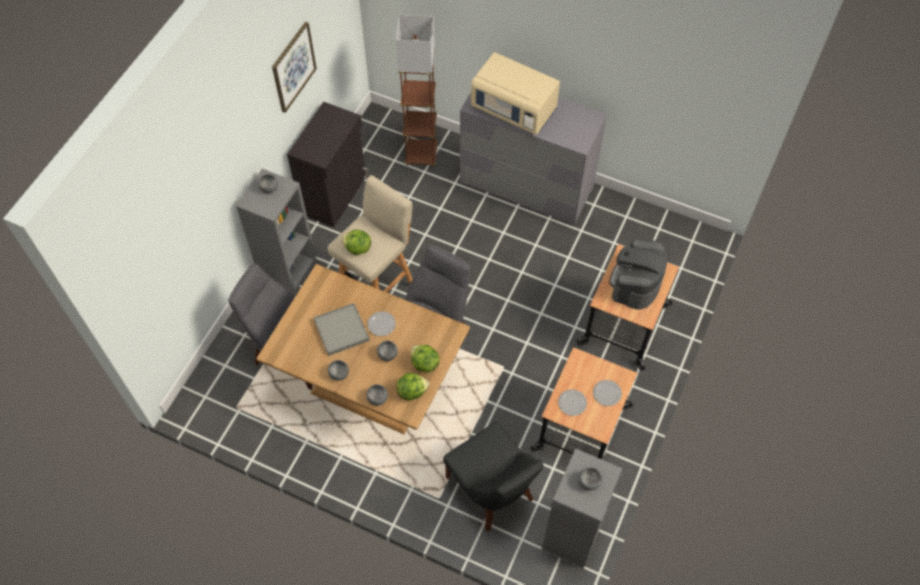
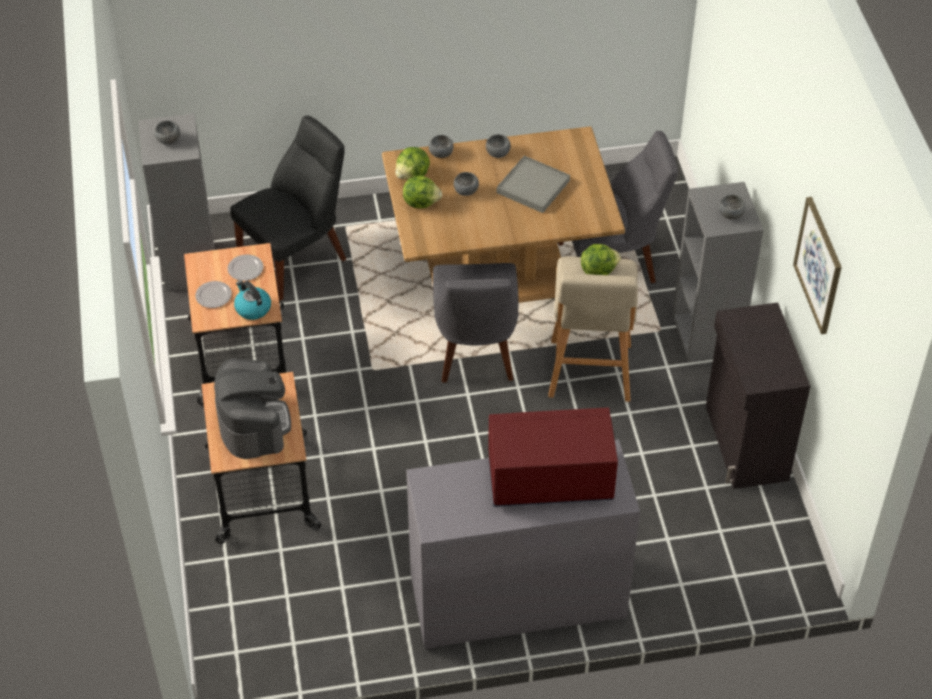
camera: 145 degrees right, 10 degrees down
plate [367,311,396,336] -> none
brown floor lamp [396,15,438,167] -> none
black chair [443,421,543,531] -> black chair turned 120 degrees clockwise [230,115,346,301]
beige microwave [471,52,560,135] -> red microwave [488,407,618,507]
none -> kettle [234,280,271,320]

